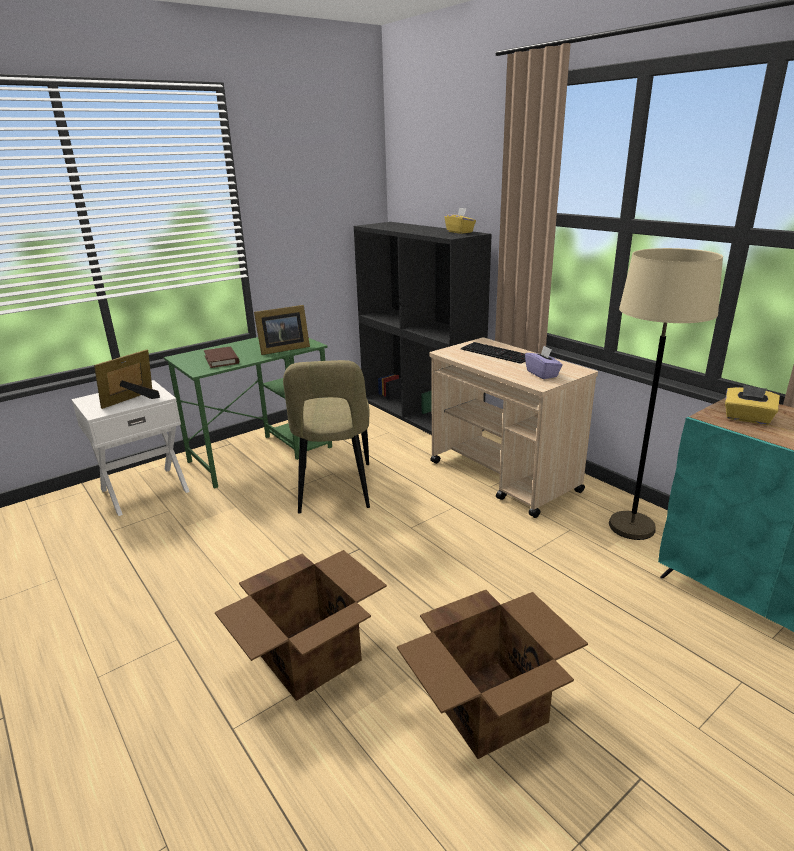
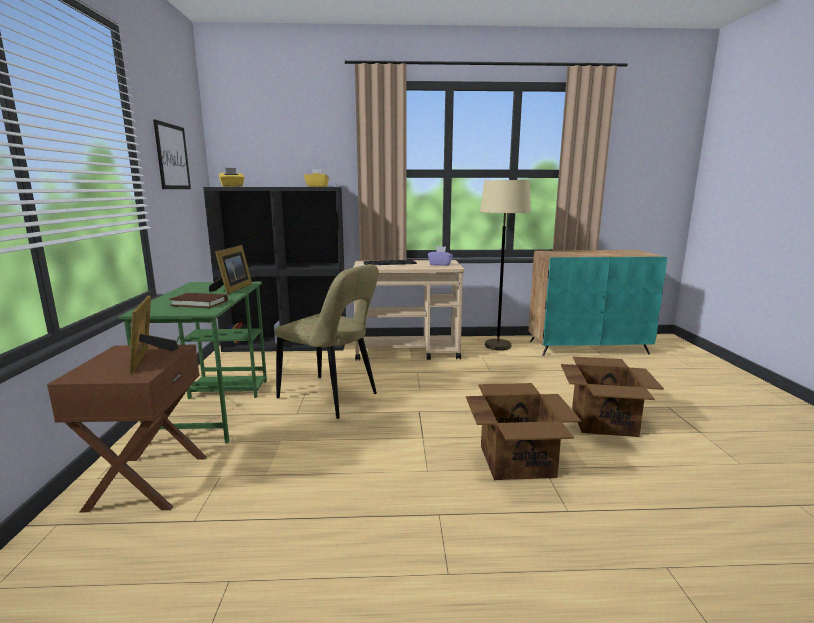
camera: 55 degrees left, 10 degrees down
white nightstand [71,380,190,516] -> brown nightstand [47,345,207,513]
yellow tissue box [725,385,780,425] -> yellow tissue box moved to [218,168,244,187]
none -> picture [153,120,191,189]

